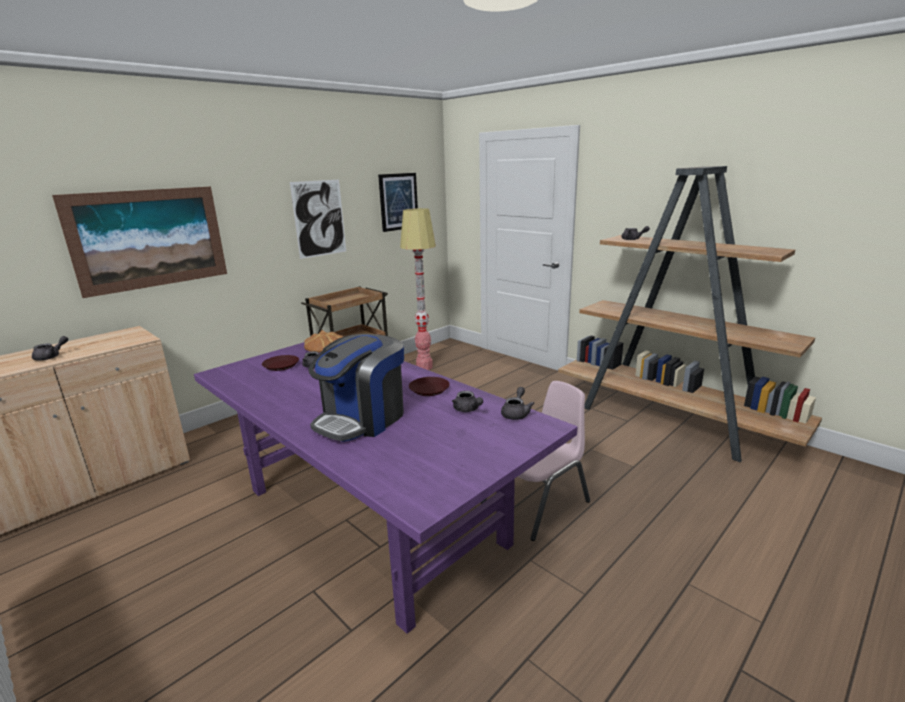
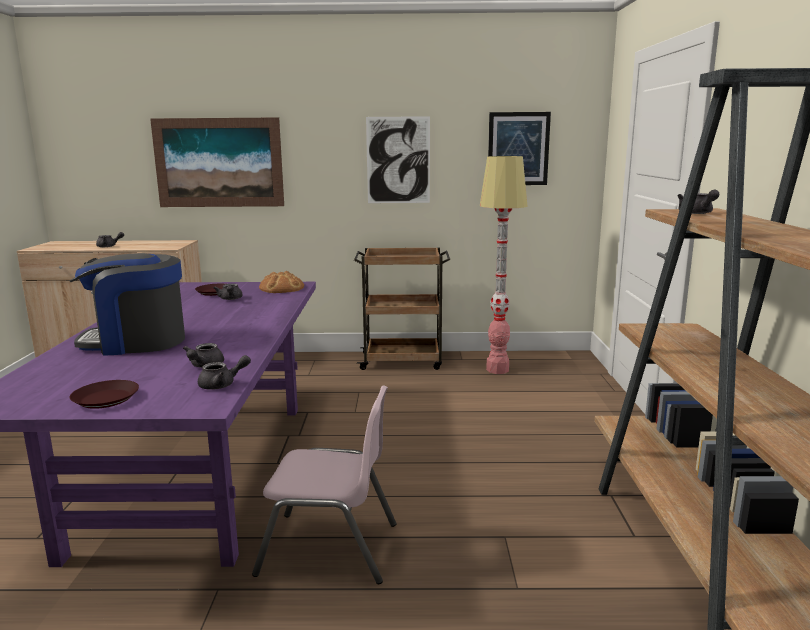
camera: 45 degrees right, 5 degrees down
brown plate [409,377,450,396] -> brown plate moved to [69,380,139,409]

